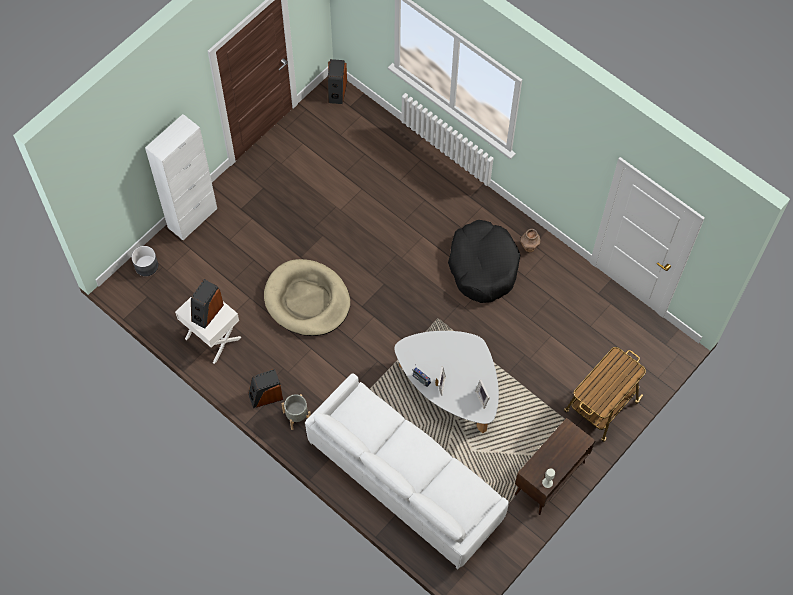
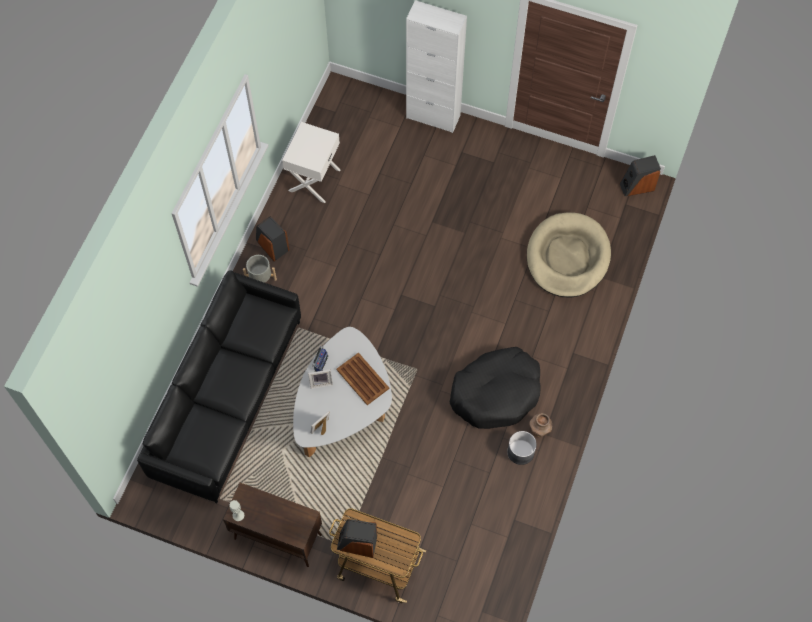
camera: 70 degrees right, 0 degrees up
grey planter [131,246,158,276] -> grey planter moved to [507,431,537,465]
speaker [191,279,224,329] -> speaker moved to [337,519,377,558]
beige dog bed [264,259,350,336] -> beige dog bed moved to [527,212,611,297]
white sofa [305,373,509,569] -> black sofa [137,271,301,504]
none -> brown tray [336,352,389,405]

